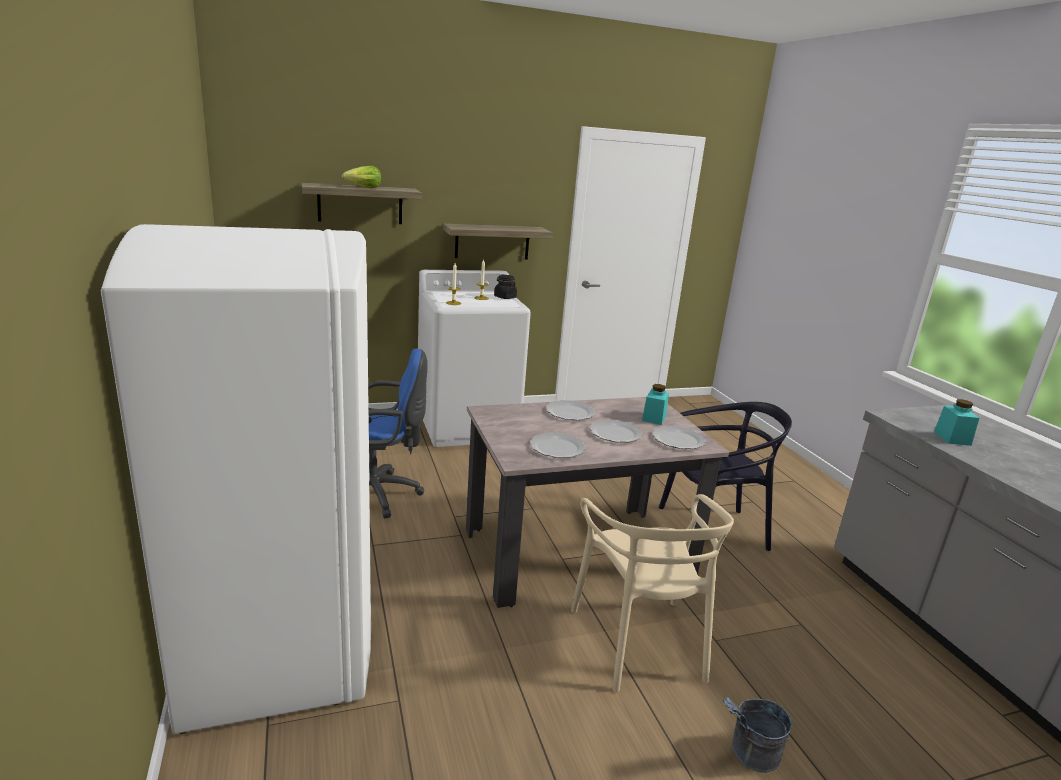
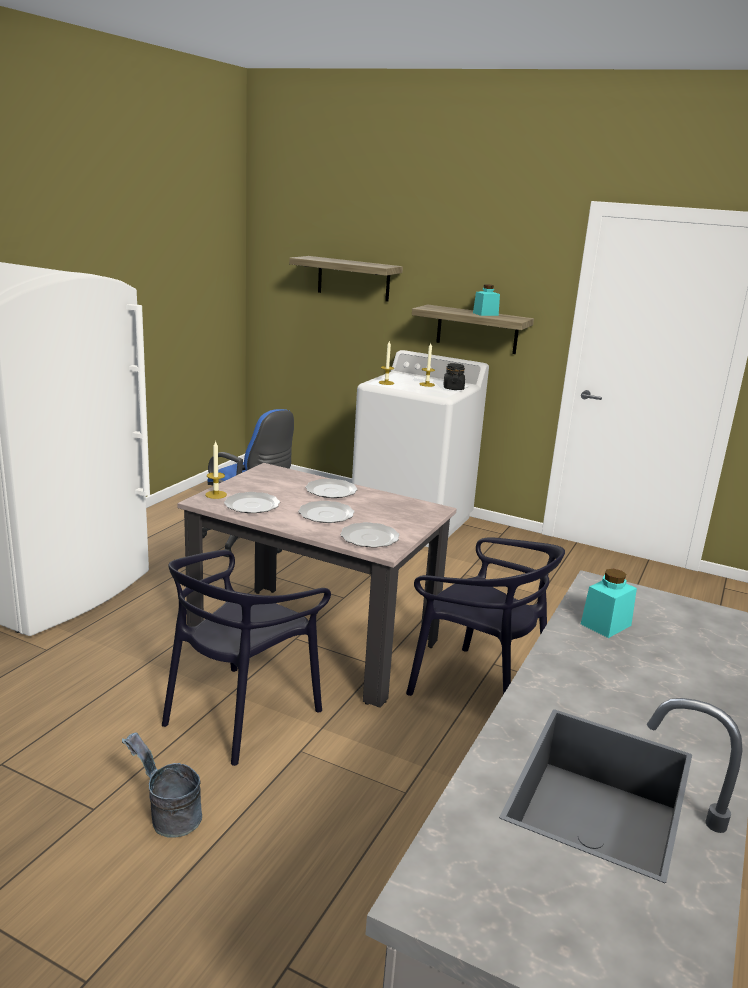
camera: 45 degrees right, 0 degrees up
lettuce [342,166,381,188] -> none
beige chair [571,494,734,692] -> black chair [162,550,331,766]
turquoise jar [642,384,669,425] -> turquoise jar moved to [473,284,500,316]
none -> candle [205,440,227,499]

